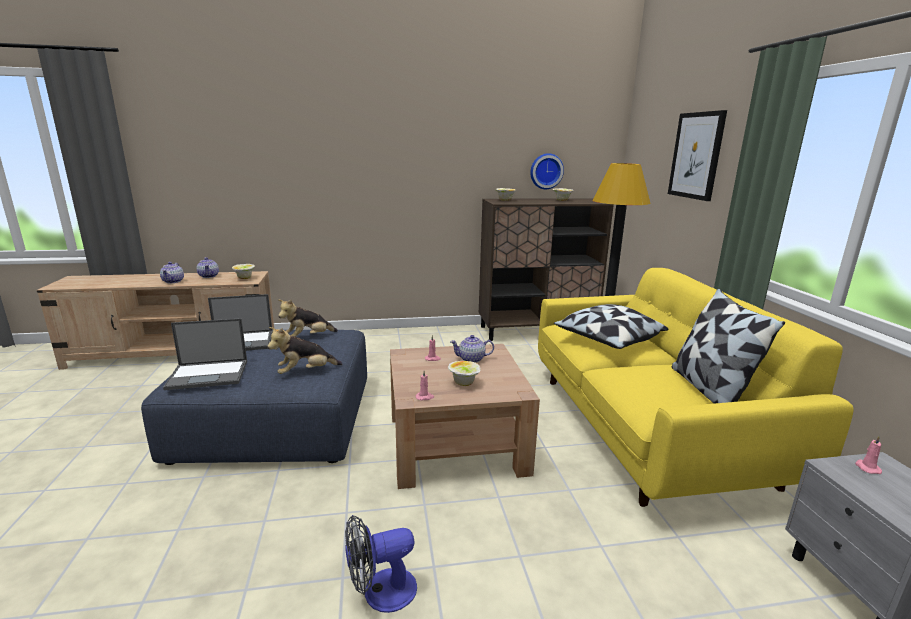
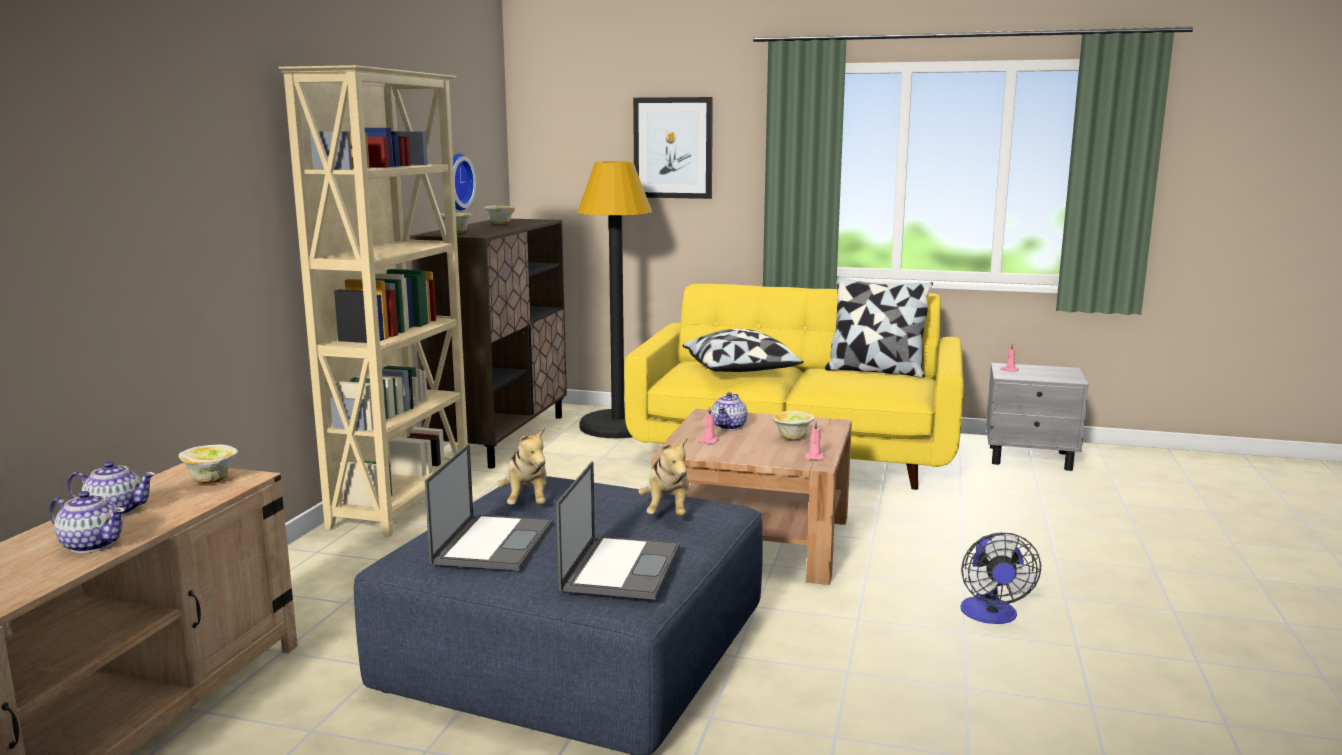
camera: 65 degrees left, 5 degrees down
none -> beige bookcase [278,65,468,537]

